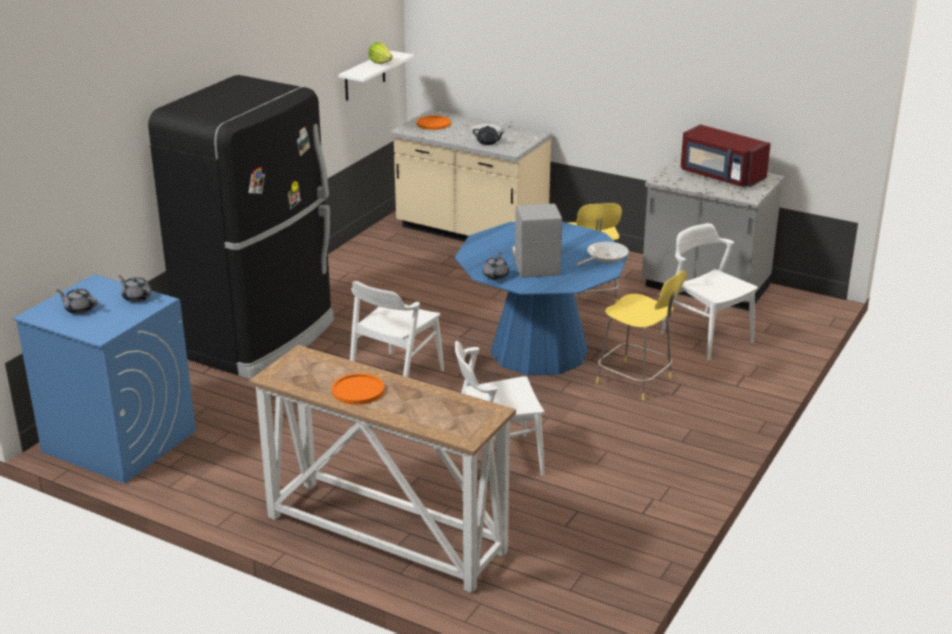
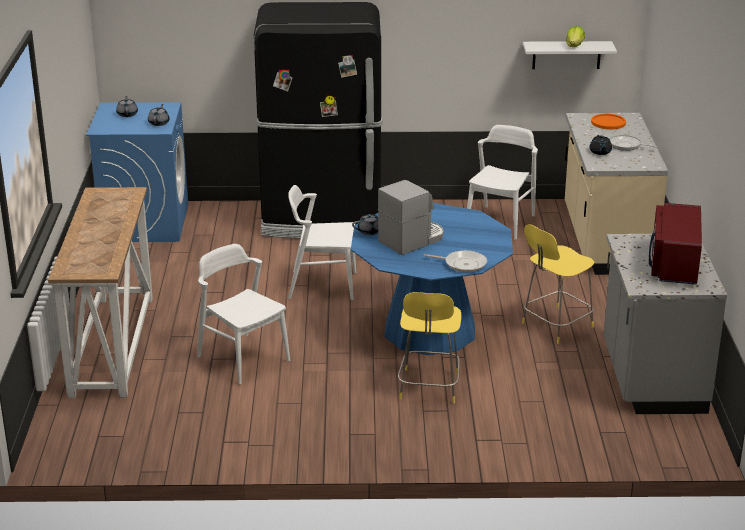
camera: 60 degrees right, 0 degrees up
orange plate [332,373,384,405] -> none
white chair [661,223,758,361] -> white chair moved to [467,125,538,240]

